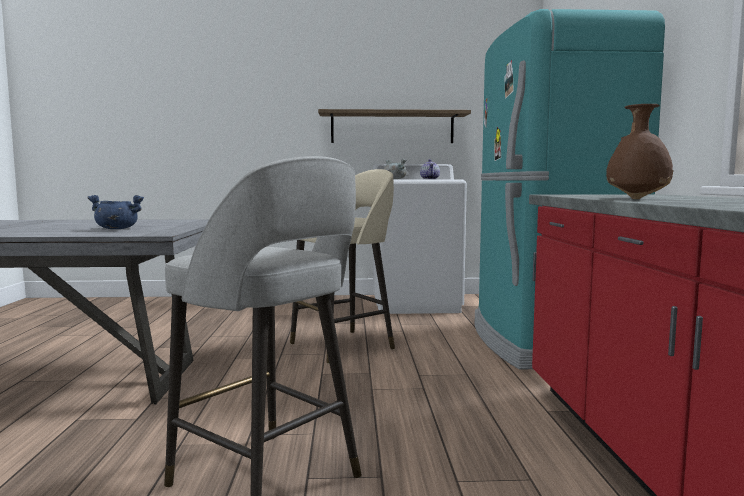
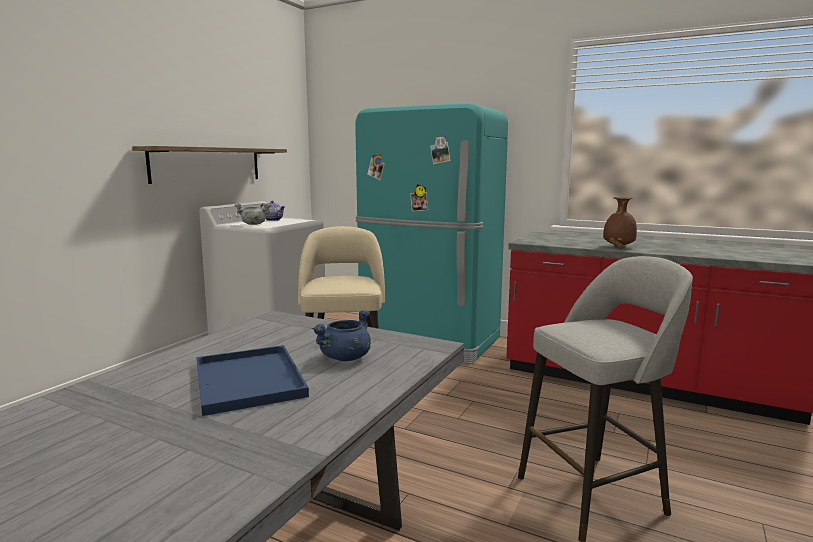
camera: 60 degrees left, 5 degrees up
none -> blue tray [196,345,309,416]

